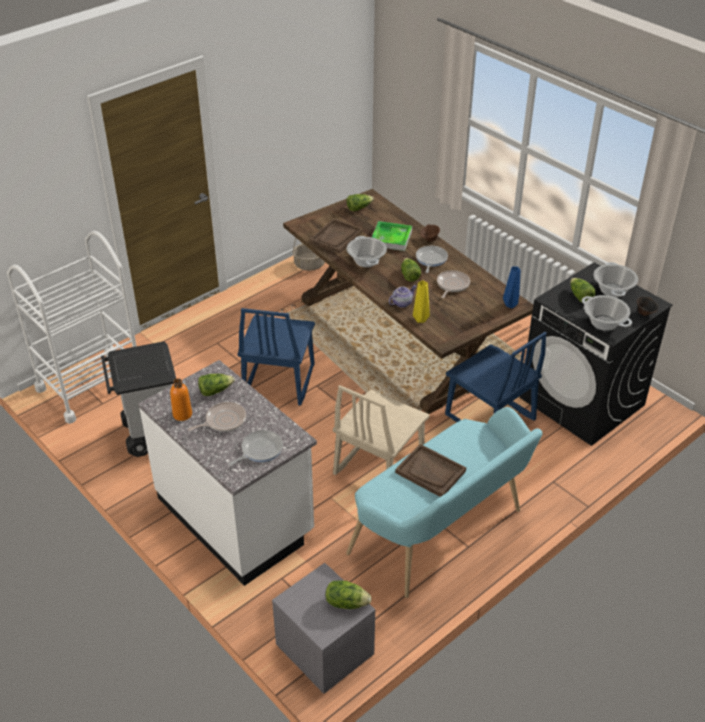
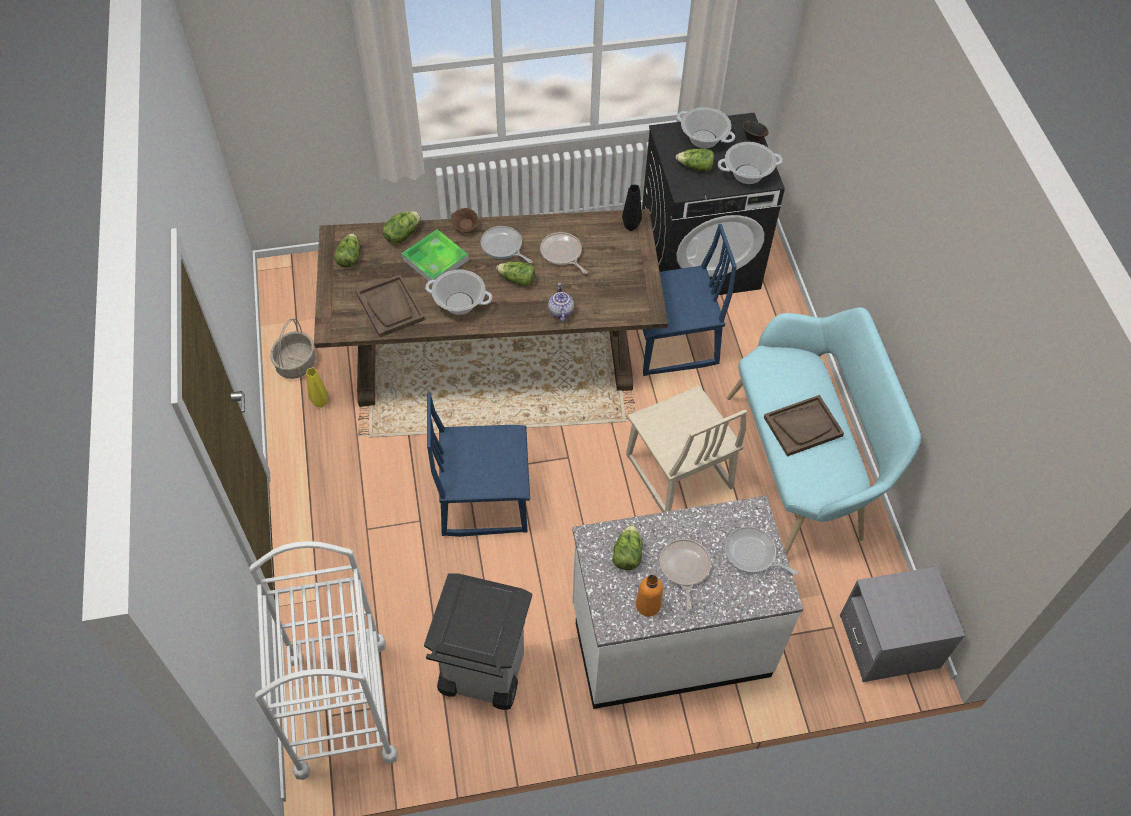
camera: 60 degrees left, 15 degrees up
frying pan [228,430,283,466] -> frying pan turned 45 degrees counterclockwise [725,526,798,575]
blue chair [237,308,315,405] -> blue chair turned 135 degrees clockwise [427,393,530,537]
lettuce [325,581,372,609] -> lettuce moved to [382,211,421,244]
yellow vase [413,280,430,323] -> yellow vase moved to [306,367,328,408]
blue vase [503,266,521,308] -> black vase [622,184,642,231]

